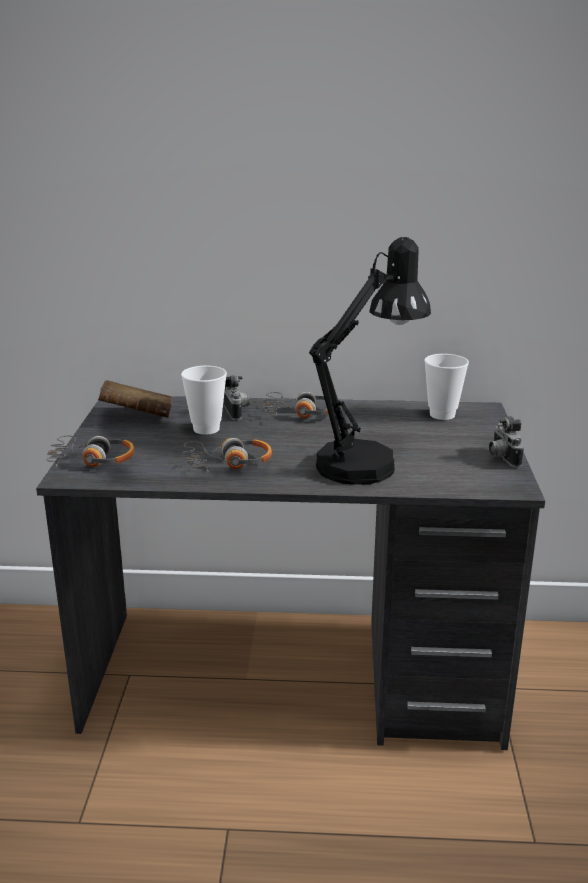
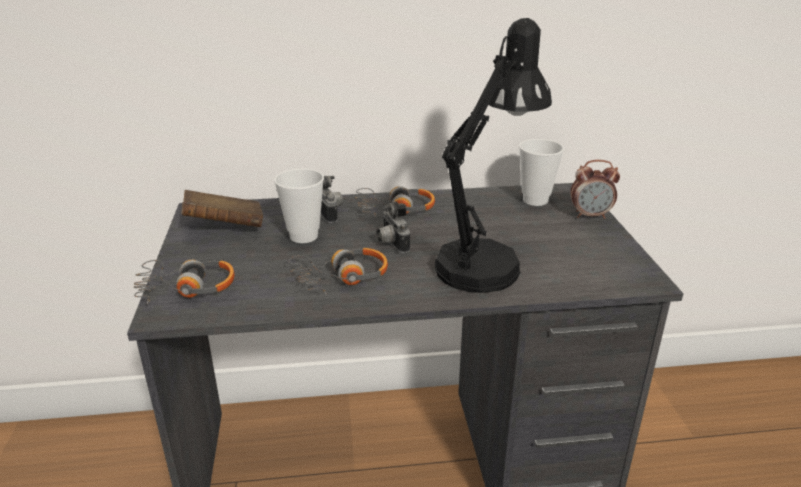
camera: 10 degrees left, 5 degrees up
camera [489,416,524,467] -> camera moved to [377,202,410,253]
none -> alarm clock [571,160,620,219]

